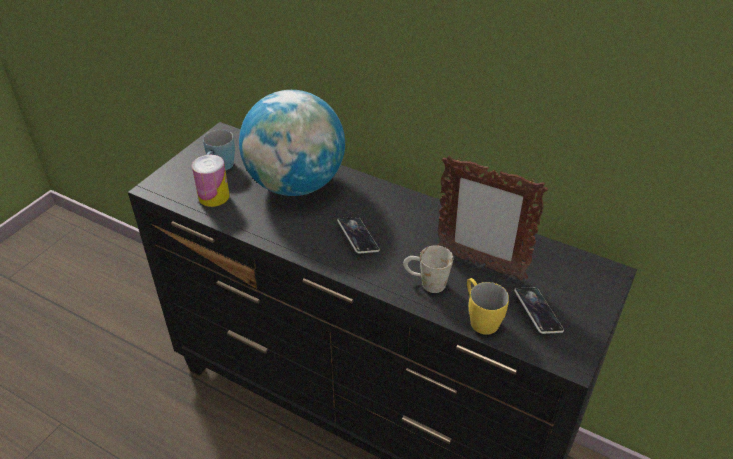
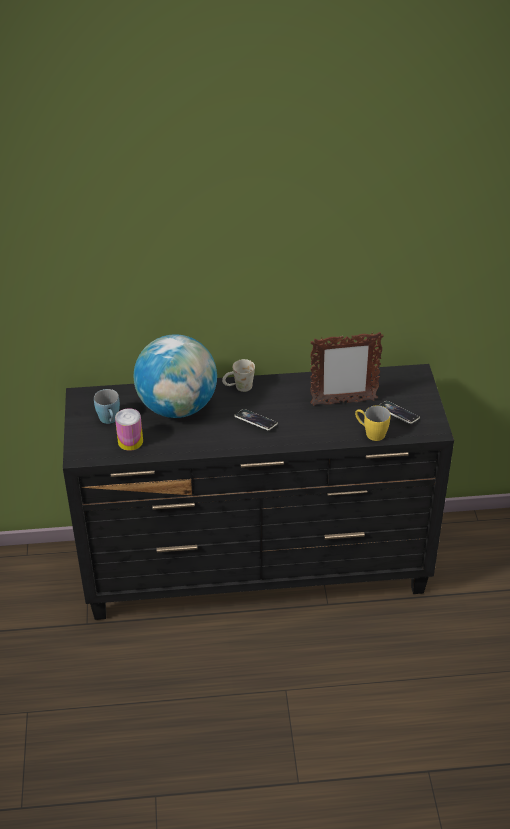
camera: 35 degrees left, 0 degrees up
white mug [403,245,453,293] -> white mug moved to [222,359,255,392]

